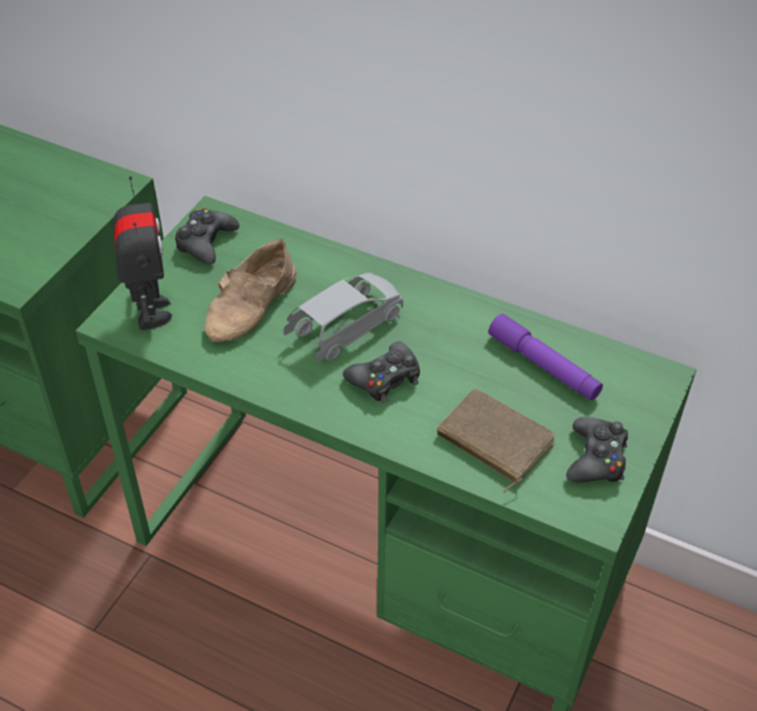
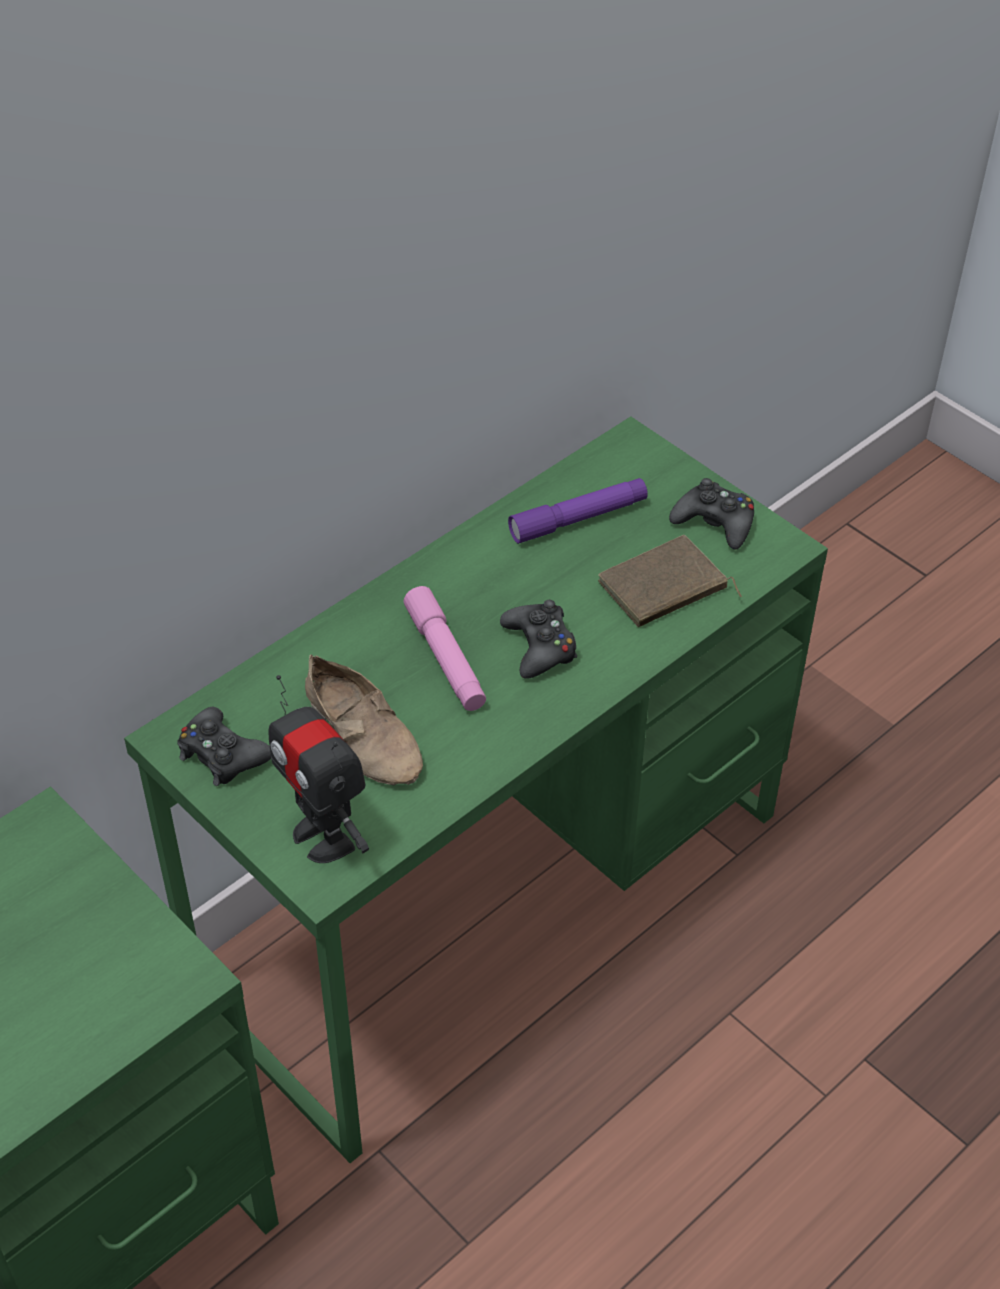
camera: 70 degrees left, 0 degrees up
toy robot [113,176,172,330] -> toy robot turned 135 degrees counterclockwise [268,675,369,863]
grey toy car [284,273,403,362] -> pink flashlight [403,586,486,711]

